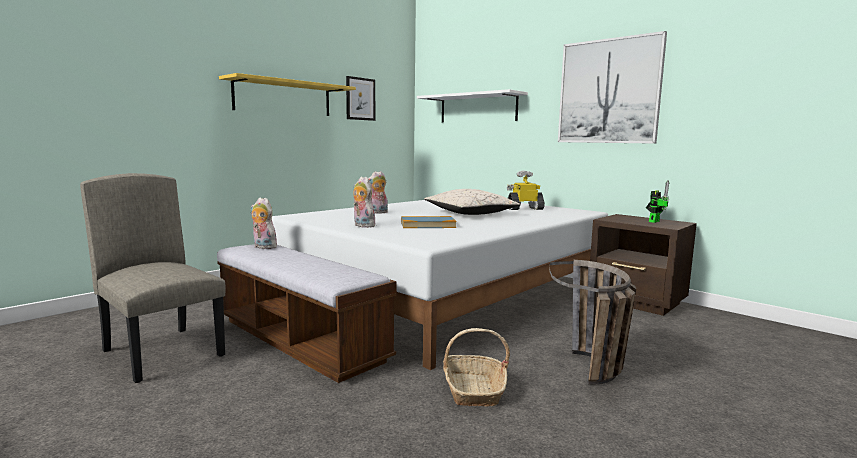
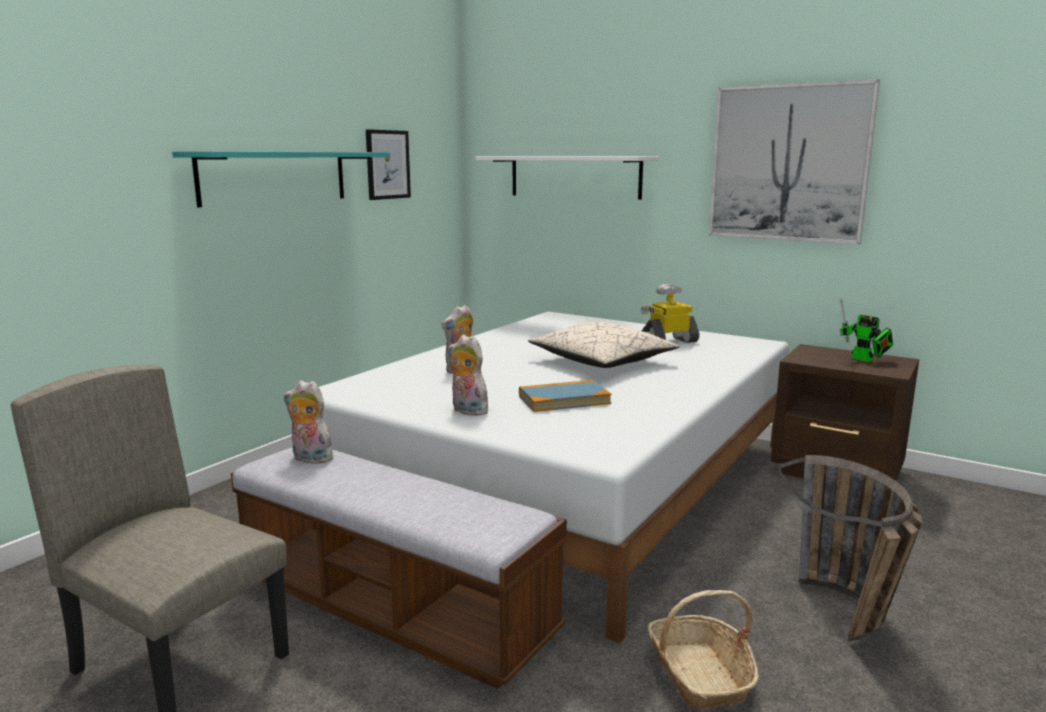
camera: 10 degrees left, 5 degrees up
yellow shelf [219,73,356,116] -> turquoise shelf [172,151,390,207]
toy robot [646,180,669,223] -> toy robot turned 105 degrees clockwise [840,299,893,362]

